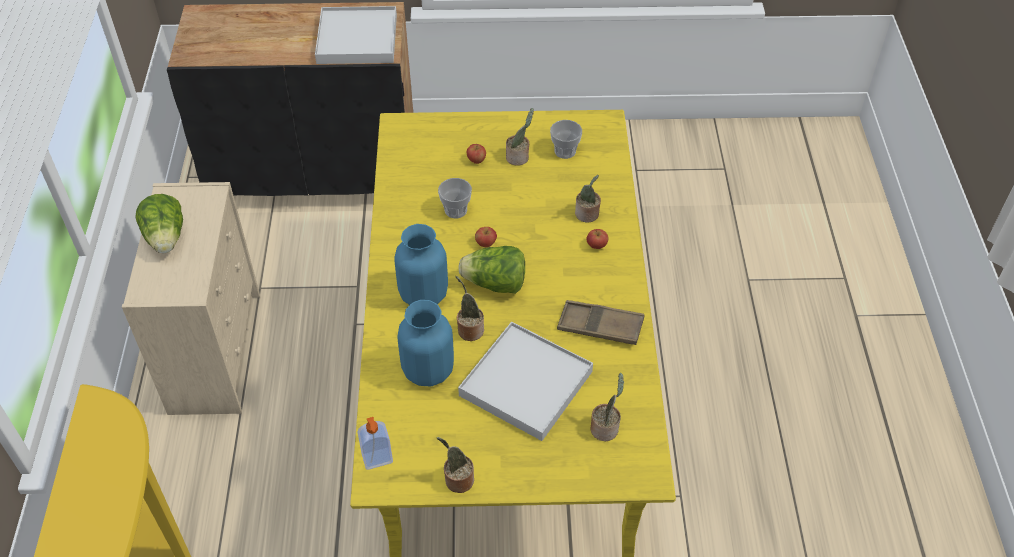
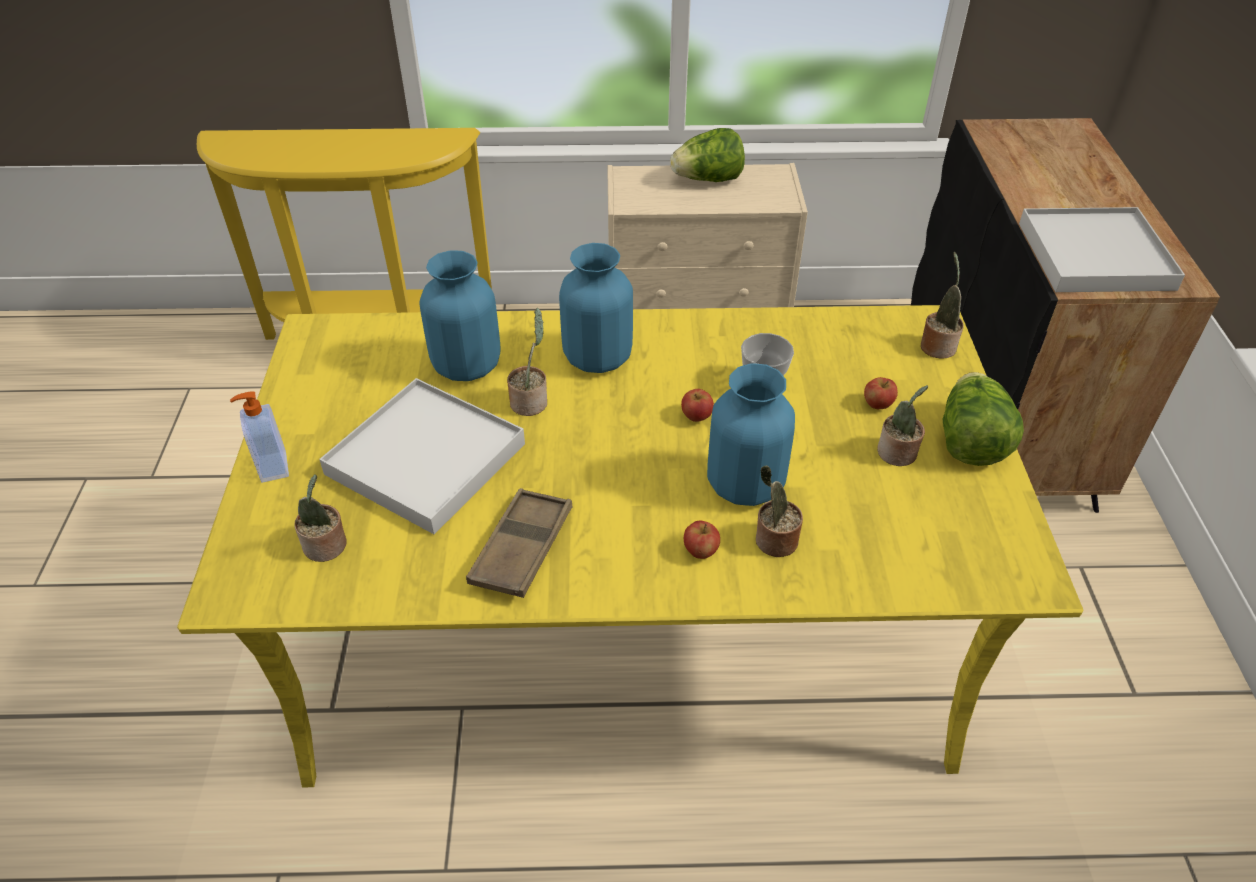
camera: 90 degrees right, 5 degrees down
soap dispenser [358,417,393,470] -> soap dispenser moved to [230,392,289,483]
potted plant [437,437,474,493] -> potted plant moved to [921,252,964,359]
lettuce [458,246,525,294] -> lettuce moved to [942,372,1024,466]
cup [550,120,582,159] -> none
none -> blue vase [707,363,795,506]

